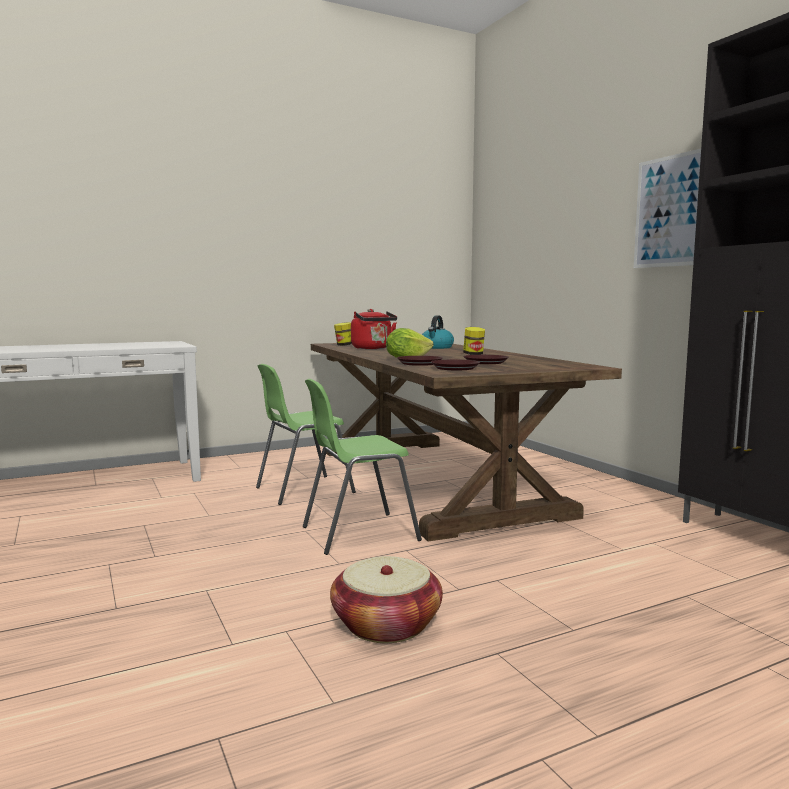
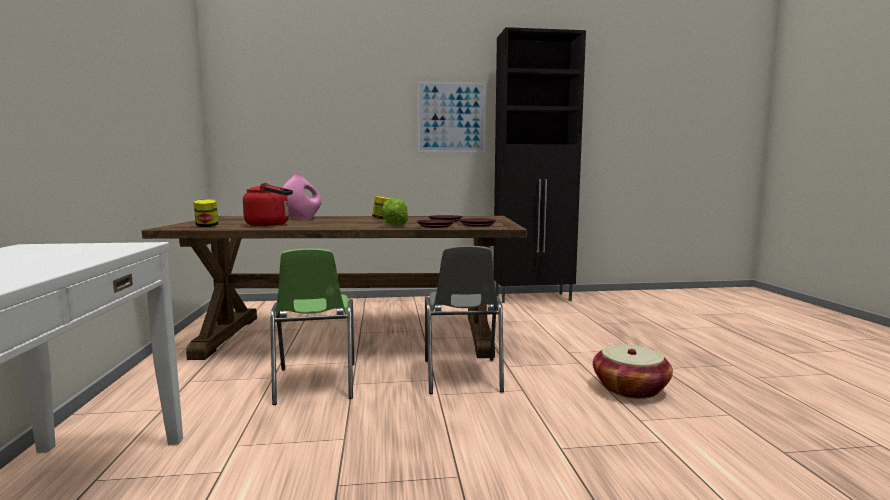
camera: 70 degrees left, 0 degrees up
green chair [303,379,422,555] -> grey chair [425,246,504,394]
kettle [422,315,454,349] -> pink vase [283,173,322,220]

